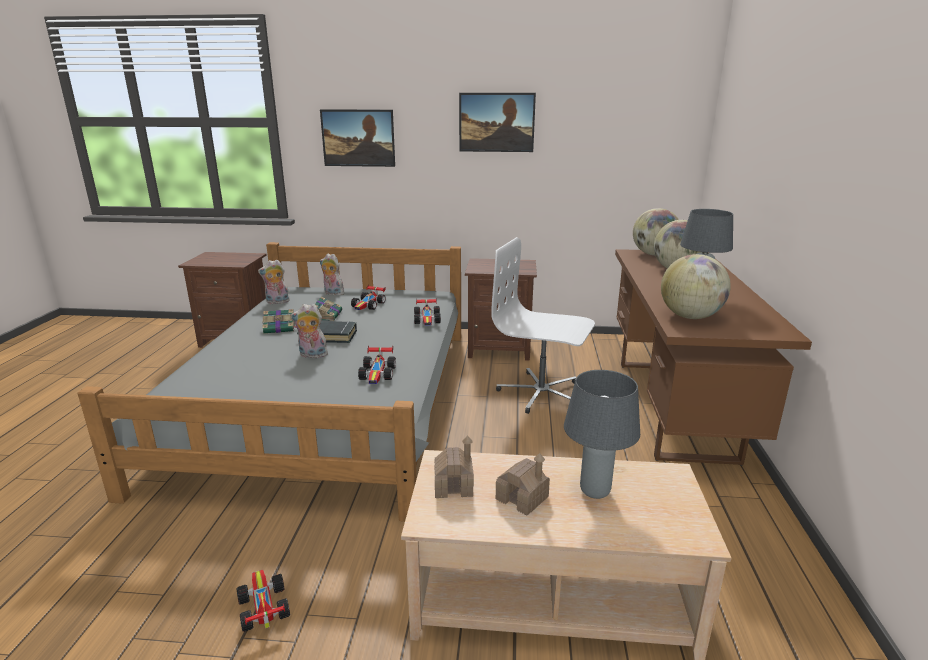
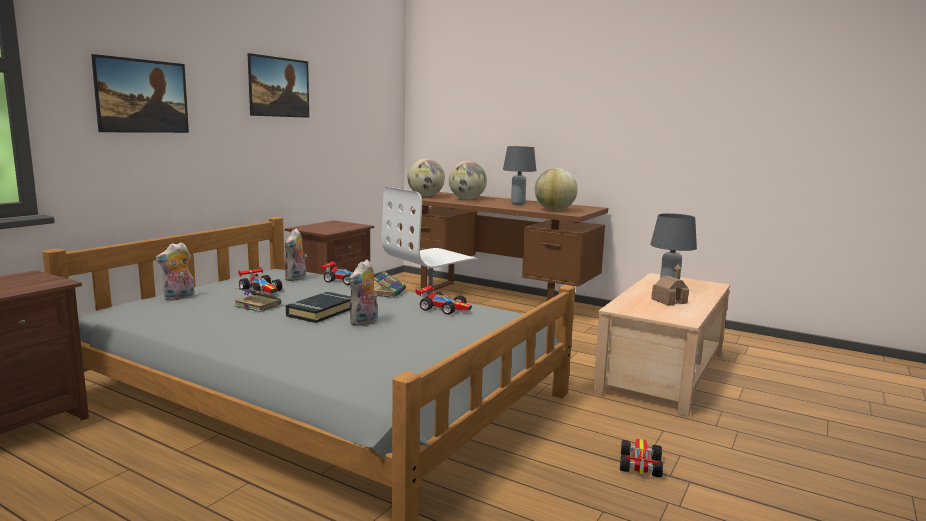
camera: 65 degrees left, 10 degrees down
toy car [237,570,290,632] -> toy car turned 105 degrees clockwise [620,438,663,477]
plush toy [258,260,290,304] -> plush toy moved to [284,228,307,281]
book [262,309,297,334] -> book moved to [374,271,406,298]
toy house [435,435,474,498] -> none

